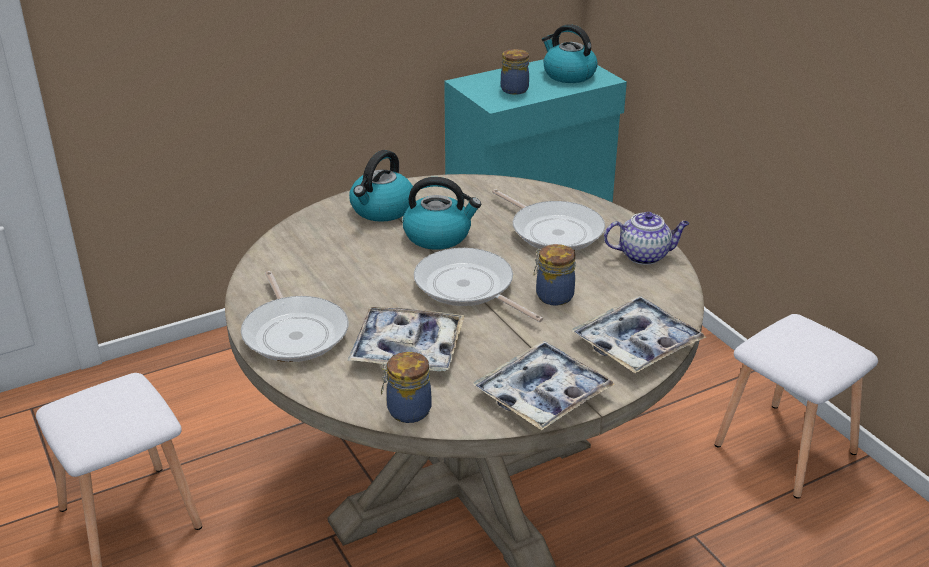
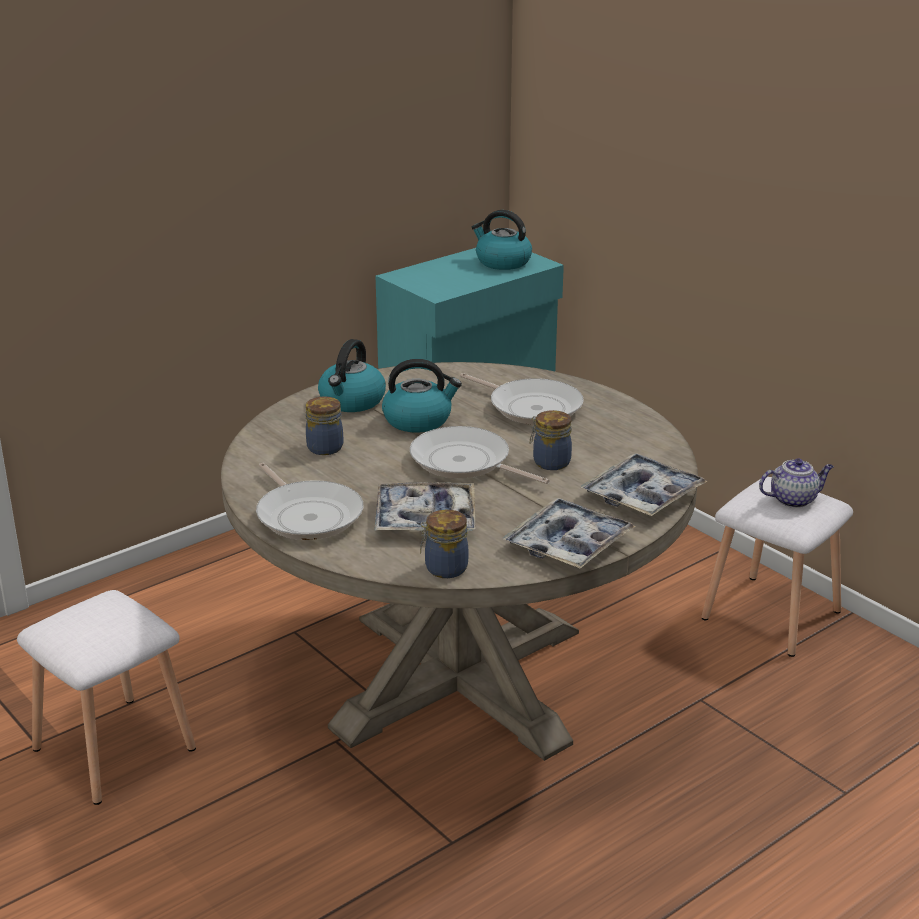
camera: 10 degrees left, 5 degrees down
jar [501,49,529,95] -> jar moved to [306,396,343,455]
teapot [604,212,690,265] -> teapot moved to [759,459,834,508]

